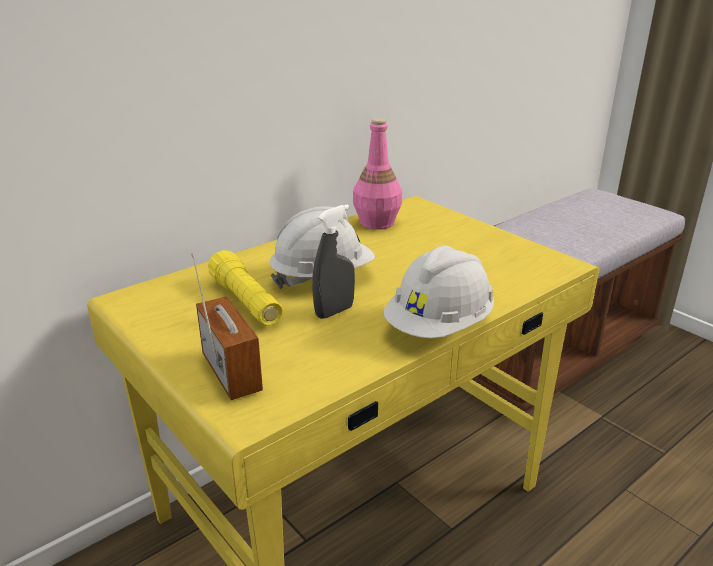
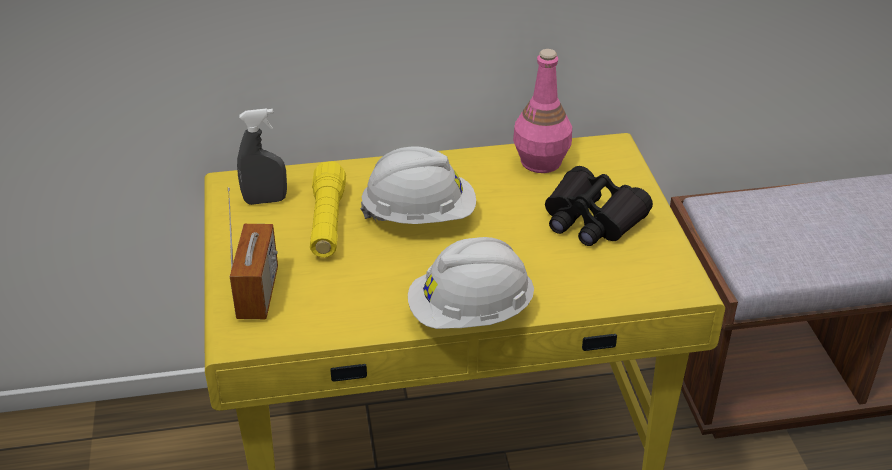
camera: 30 degrees right, 10 degrees up
grey spray bottle [312,204,355,319] -> grey spray bottle moved to [237,108,287,205]
none -> black binoculars [545,166,653,246]

